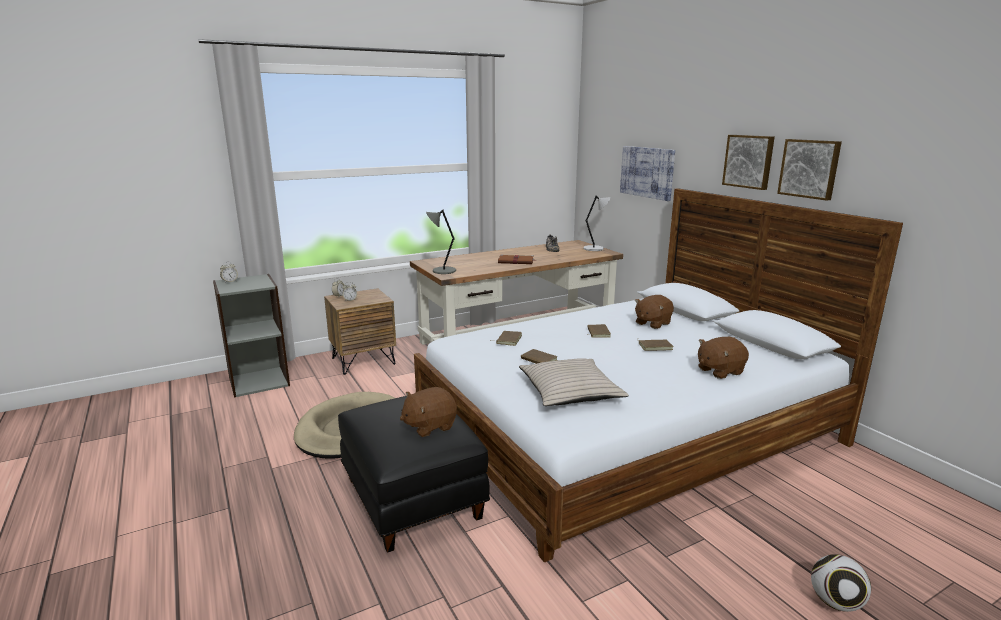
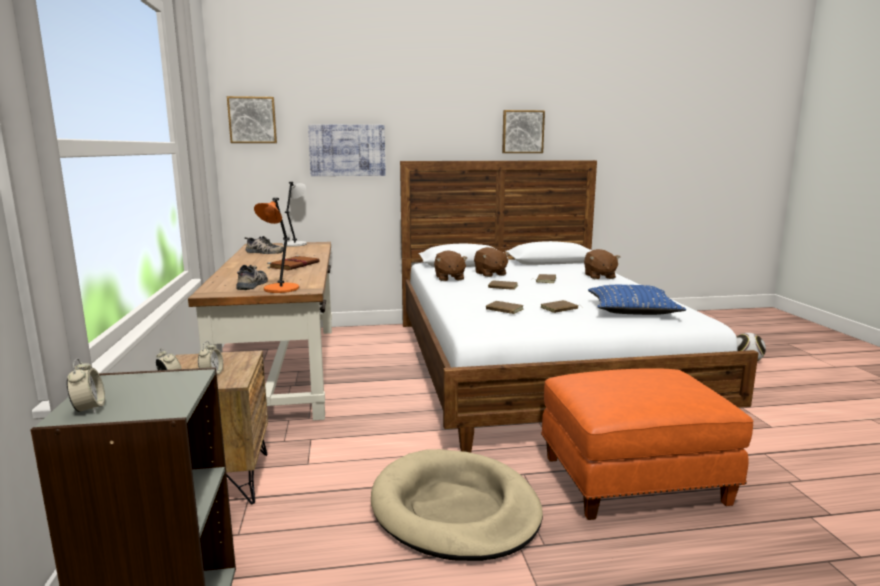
camera: 70 degrees left, 5 degrees down
black ottoman [338,396,490,553] -> orange ottoman [541,368,754,520]
brown plush toy [400,387,457,437] -> brown plush toy moved to [434,250,467,281]
grey table lamp [426,209,456,274] -> orange table lamp [254,198,299,293]
beige pillow [519,359,629,406] -> blue pillow [588,285,686,315]
picture [722,135,775,190] -> picture moved to [227,96,277,143]
none -> shoe [236,265,268,290]

